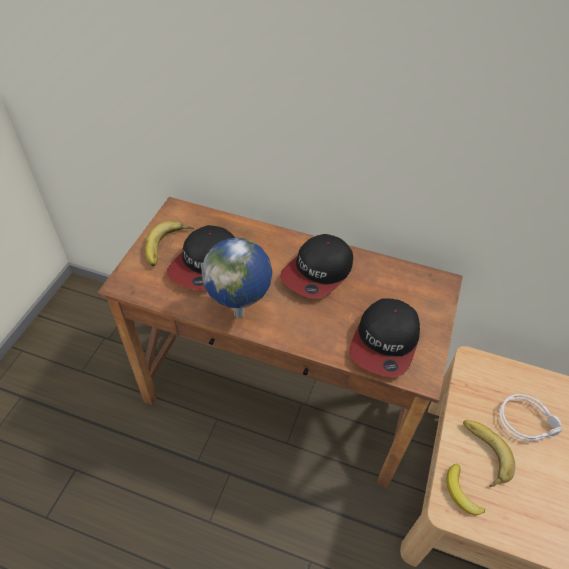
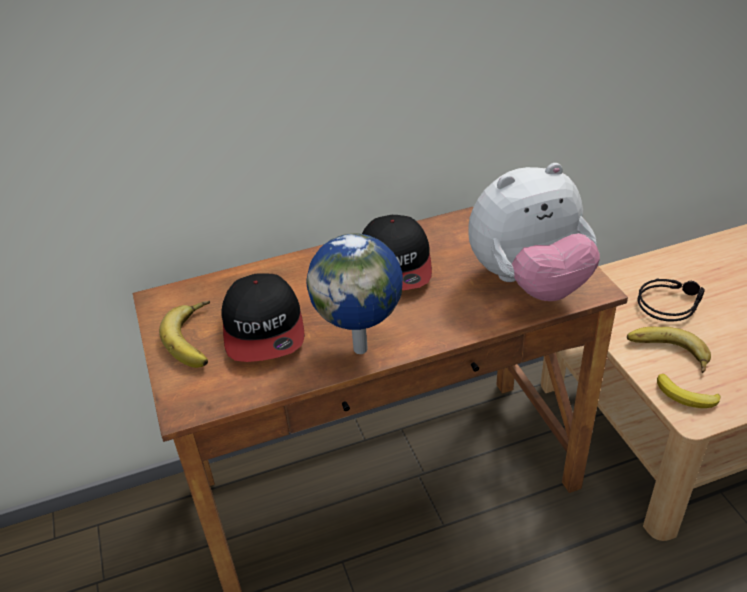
camera: 35 degrees left, 10 degrees down
cap [350,298,420,378] -> plush toy [468,163,600,301]
white headphones [499,394,562,441] -> black headphones [637,279,705,321]

